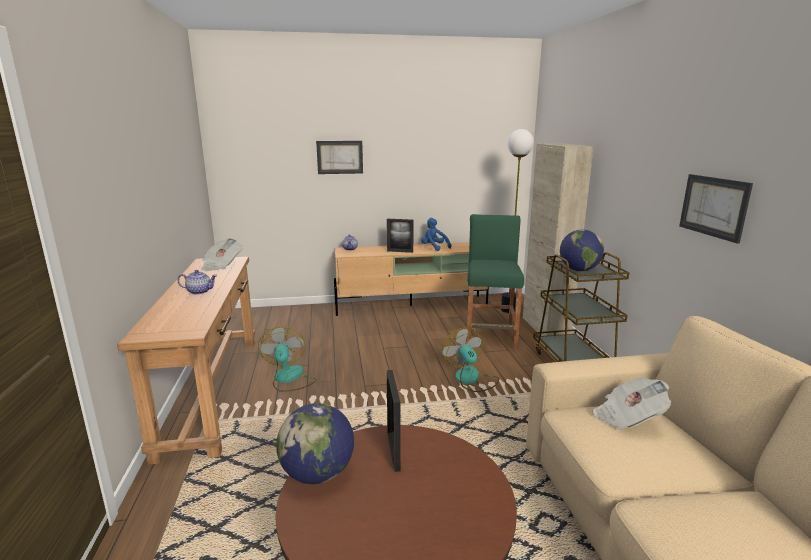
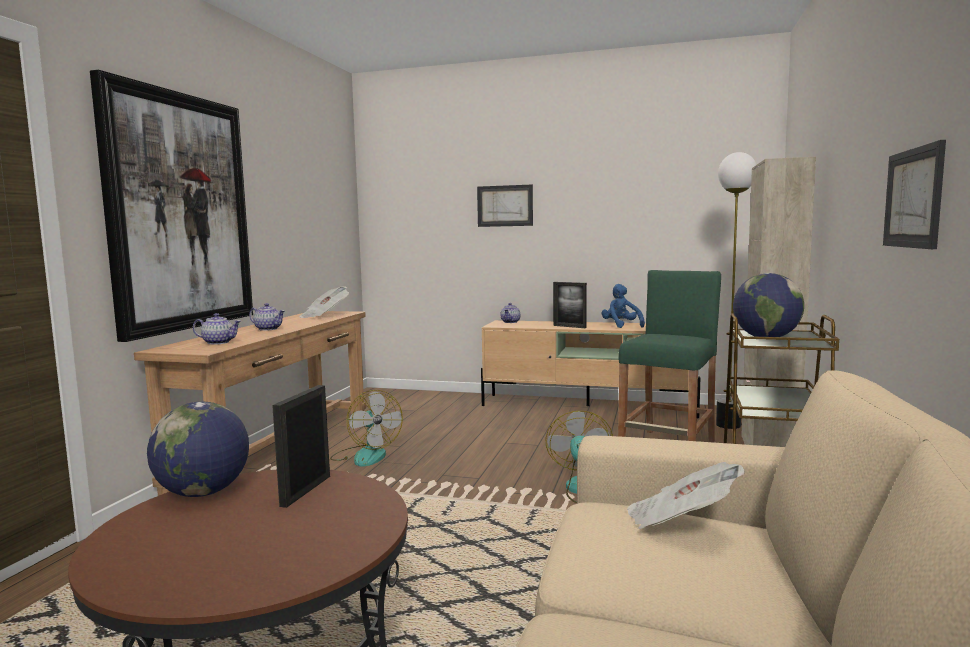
camera: 25 degrees right, 10 degrees down
fan [258,326,316,392] -> fan turned 135 degrees clockwise [330,390,403,467]
none -> picture [90,70,253,342]
none -> teapot [193,313,241,345]

